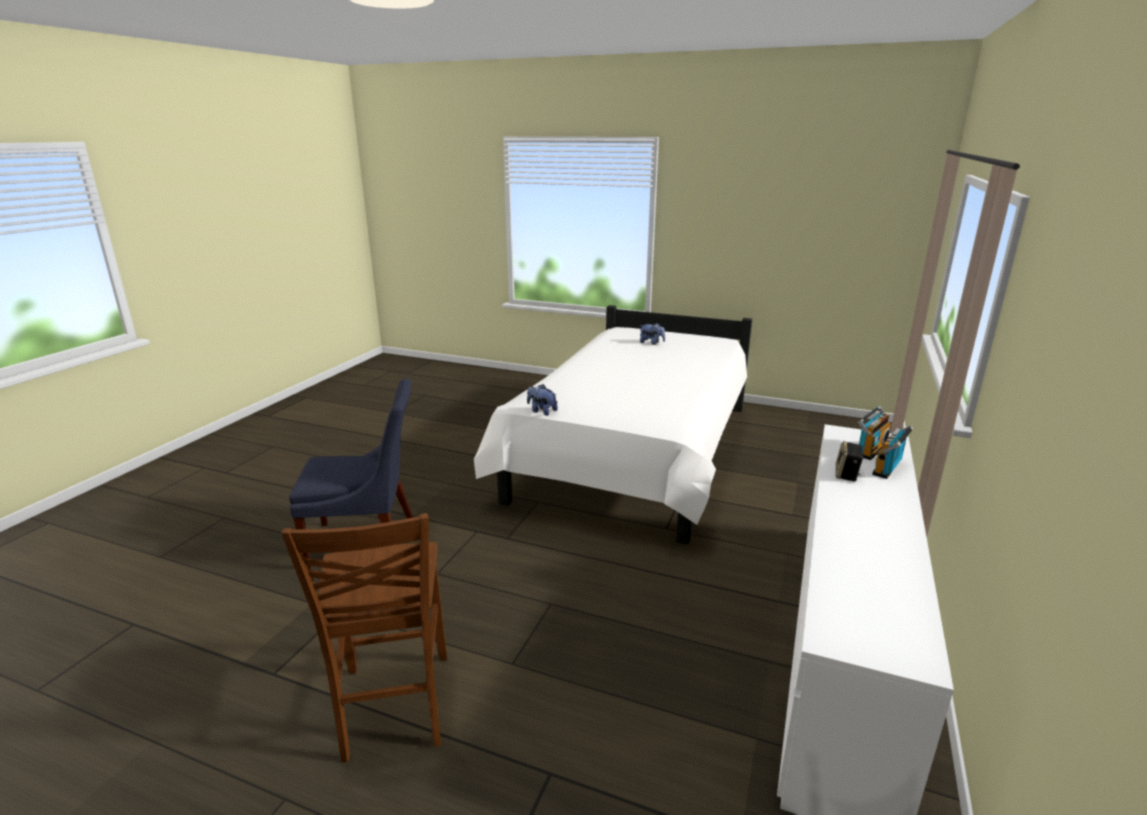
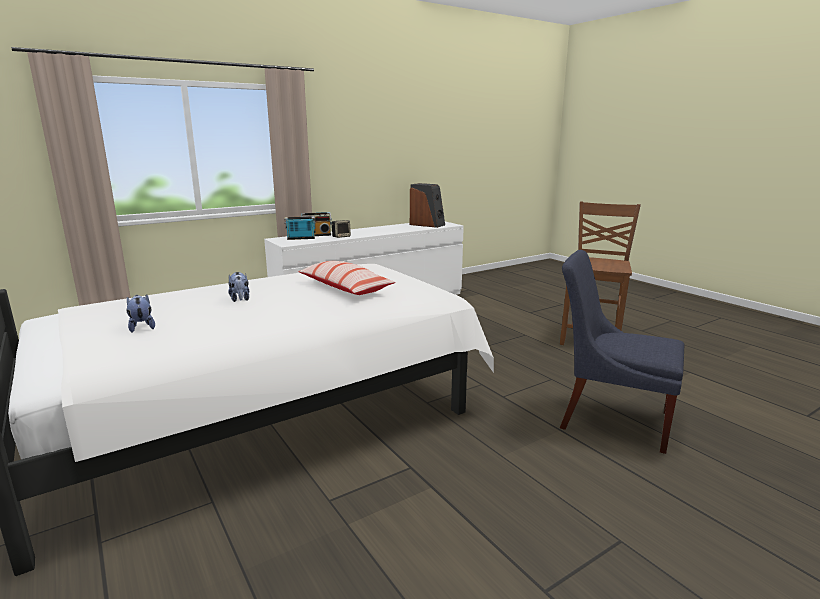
camera: 145 degrees left, 5 degrees down
plush toy [527,384,558,416] -> plush toy moved to [228,272,249,302]
none -> pillow [299,261,396,295]
none -> speaker [410,183,445,228]

